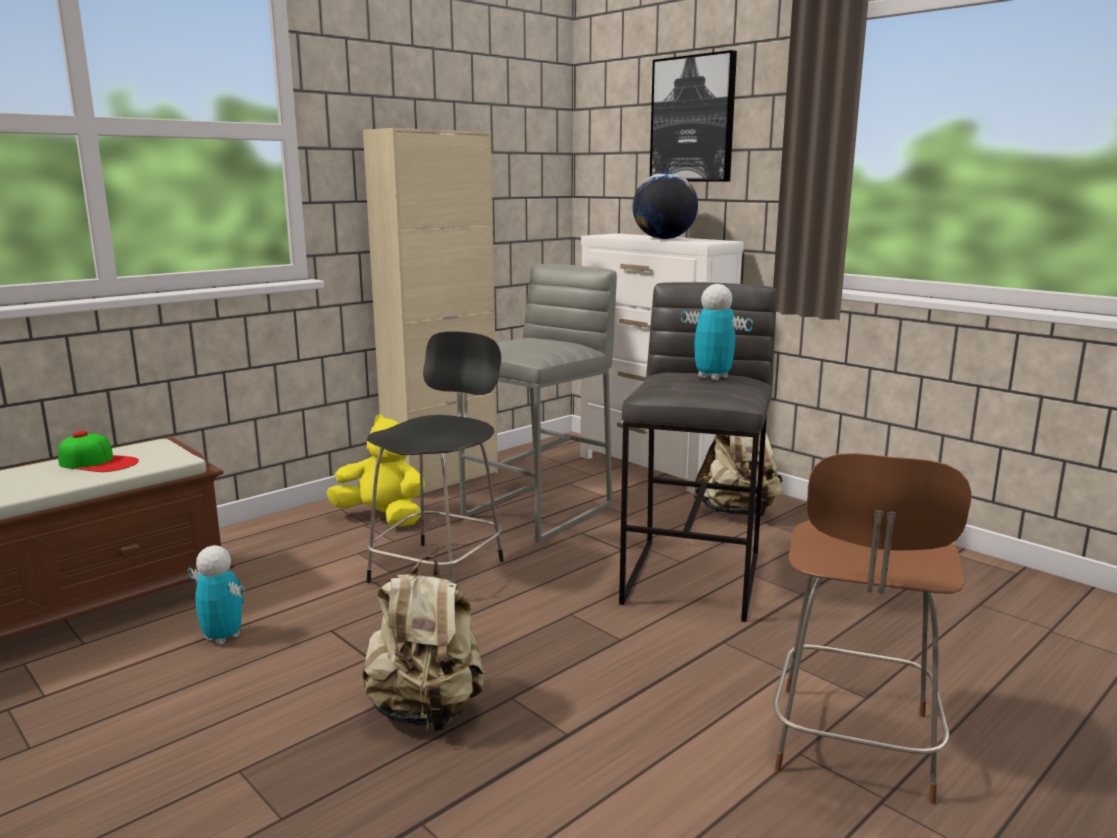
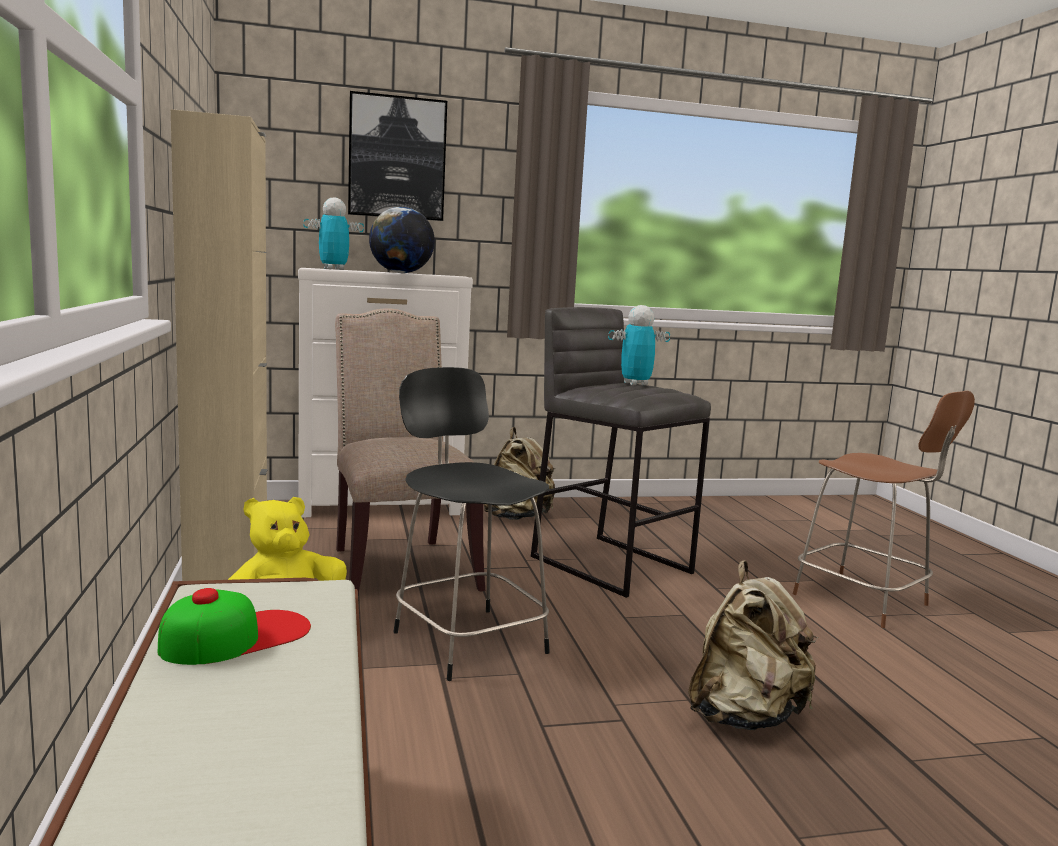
camera: 60 degrees left, 5 degrees down
toy robot [188,545,246,645] -> toy robot moved to [303,197,364,270]
grey stool [457,264,617,543] -> beige chair [335,308,485,594]

